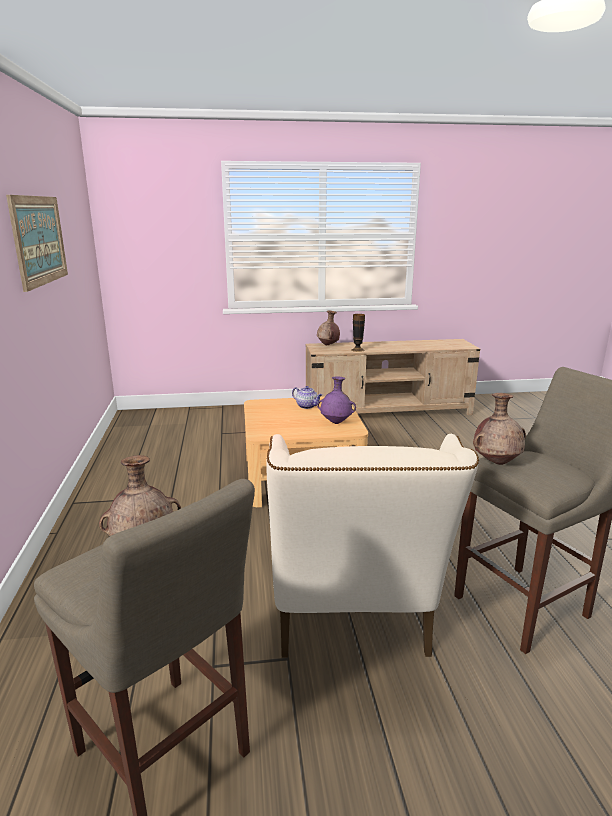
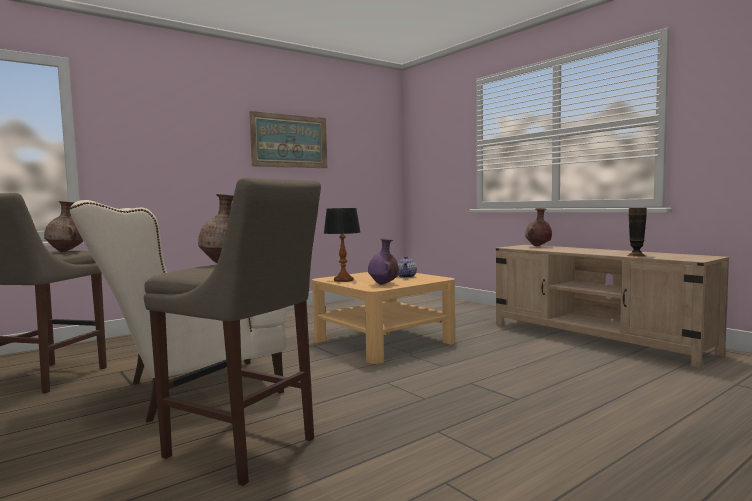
camera: 60 degrees right, 15 degrees down
vase [352,314,365,352] -> vase moved to [627,208,647,257]
none -> table lamp [324,208,360,282]

